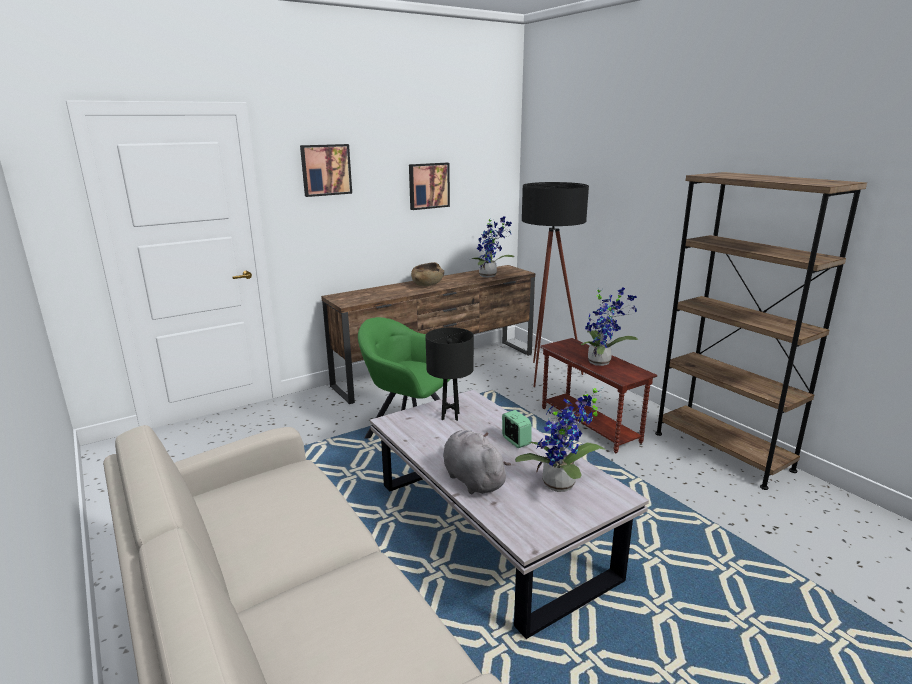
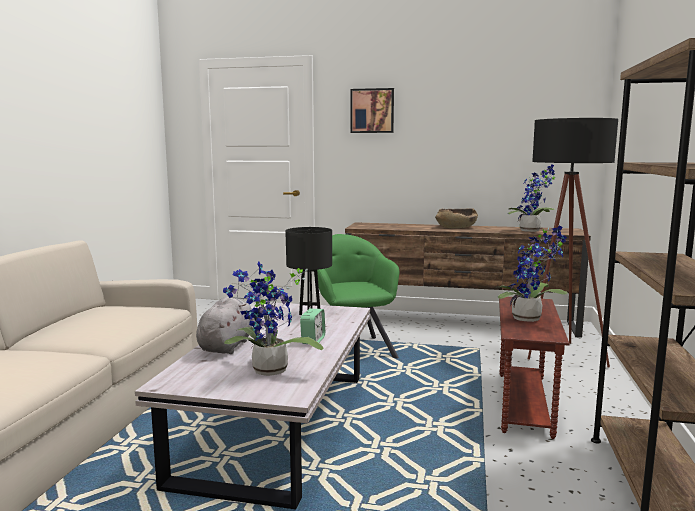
camera: 45 degrees right, 10 degrees down
picture [409,163,450,210] -> none

